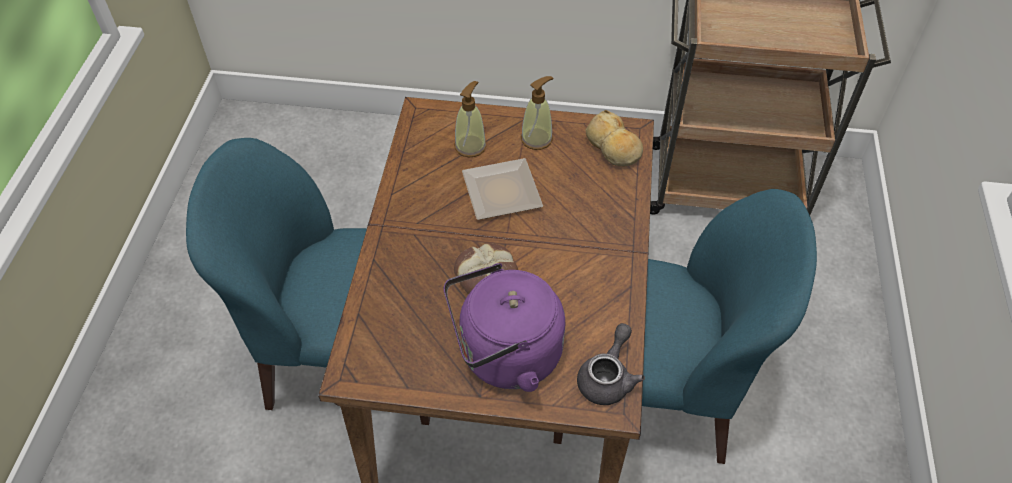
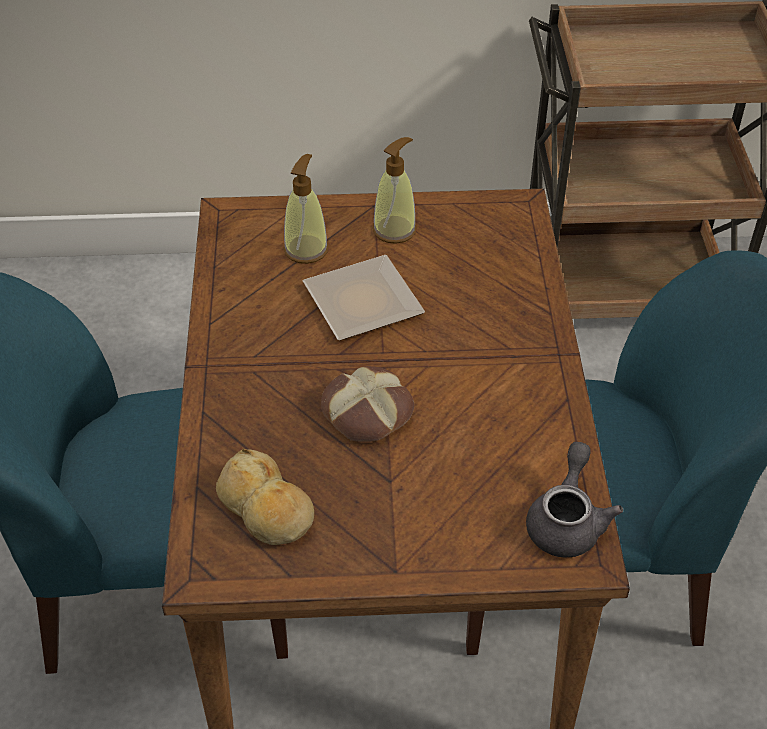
camera: 10 degrees left, 5 degrees down
purple kettle [444,263,565,392] -> none
bread [586,110,643,166] -> bread moved to [216,449,314,545]

